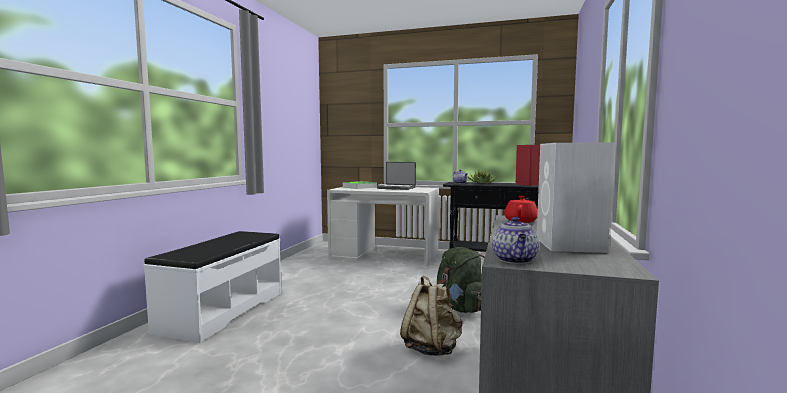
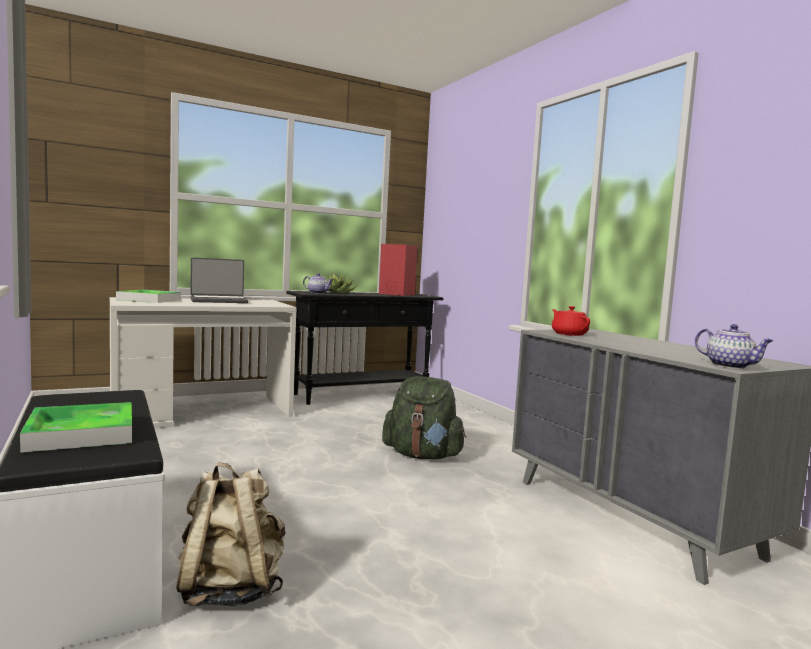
camera: 45 degrees left, 0 degrees up
beige backpack [400,276,462,356] -> beige backpack moved to [176,462,286,606]
white speaker [537,143,614,253] -> none
none -> tray [20,402,132,453]

